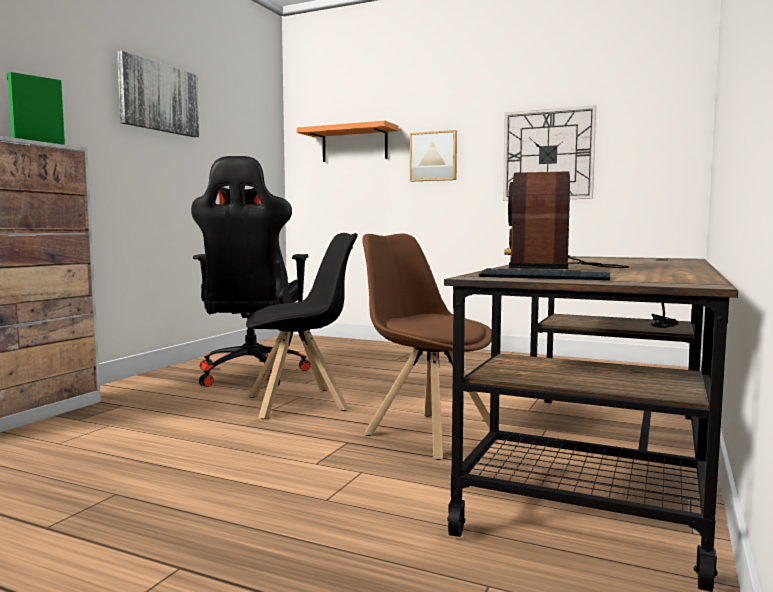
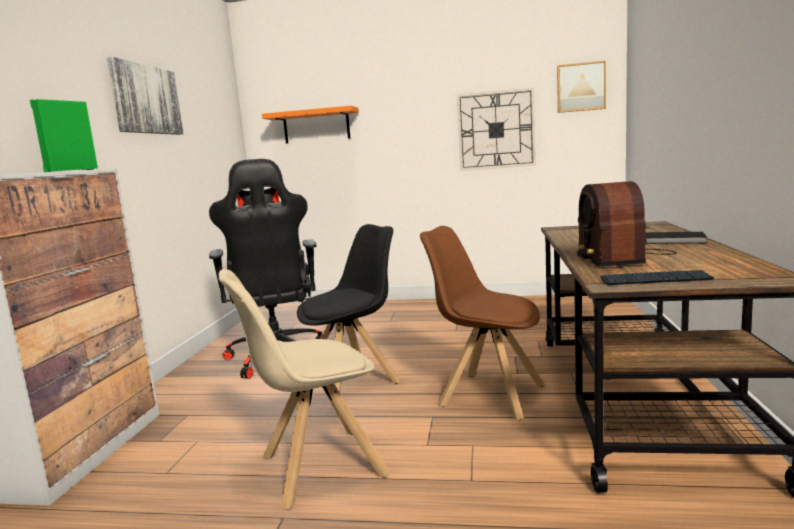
camera: 15 degrees left, 5 degrees up
picture [410,130,457,181] -> picture moved to [557,61,606,113]
none -> beige chair [219,269,390,510]
none -> black book [645,232,707,244]

